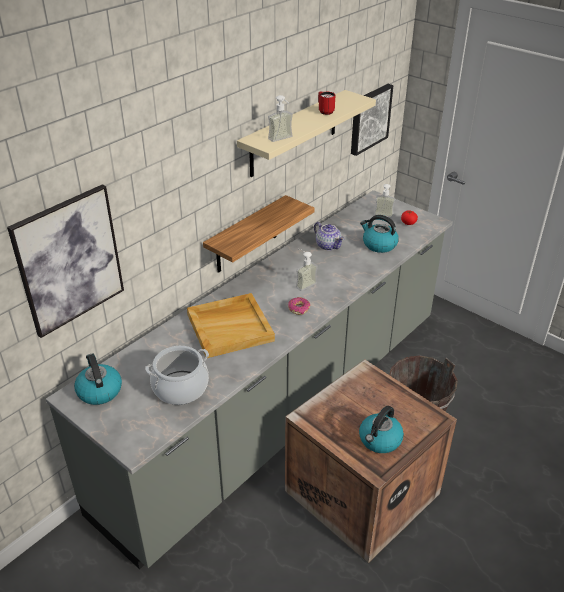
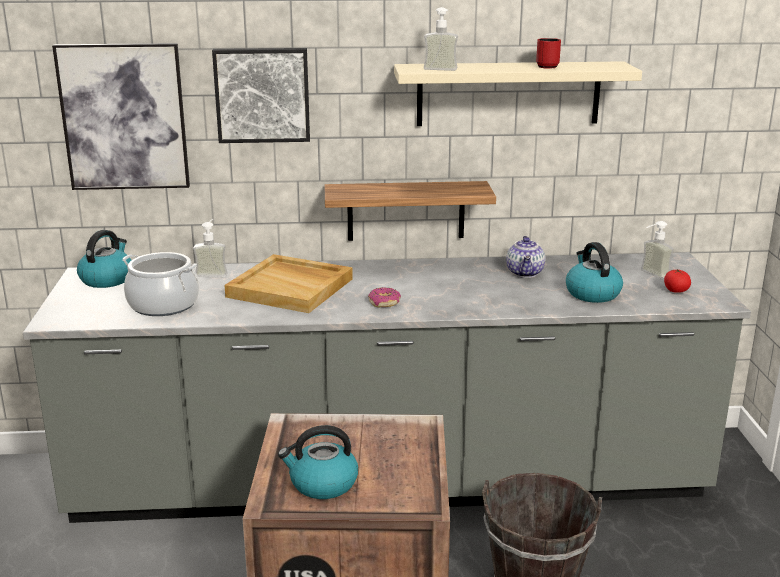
camera: 45 degrees right, 15 degrees down
soap dispenser [296,248,318,291] -> soap dispenser moved to [193,219,228,278]
picture [351,84,394,156] -> picture moved to [212,48,310,143]

